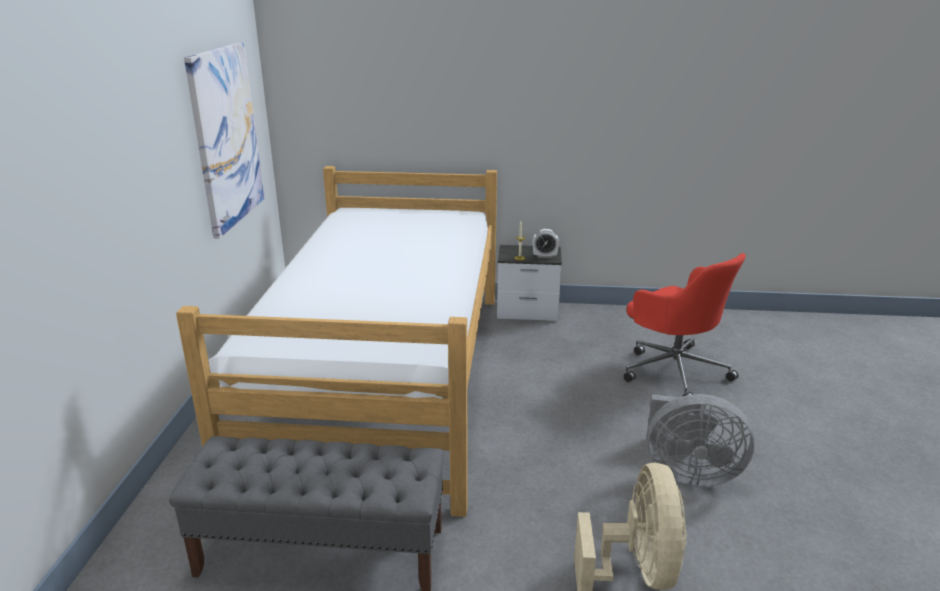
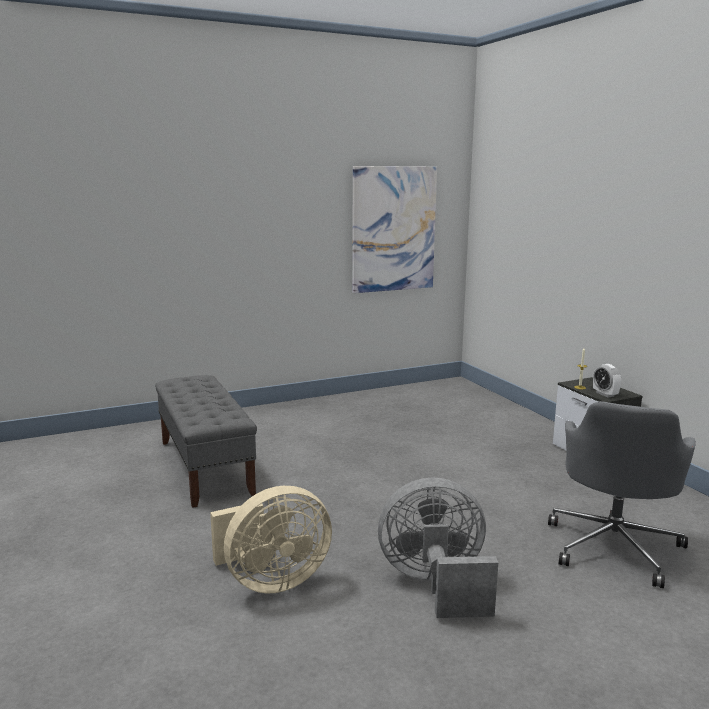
camera: 60 degrees right, 10 degrees down
bed [176,166,497,517] -> none
red office chair [624,253,746,396] -> grey office chair [548,401,696,588]
grey fan [647,394,755,487] -> grey fan turned 105 degrees clockwise [378,478,498,618]

